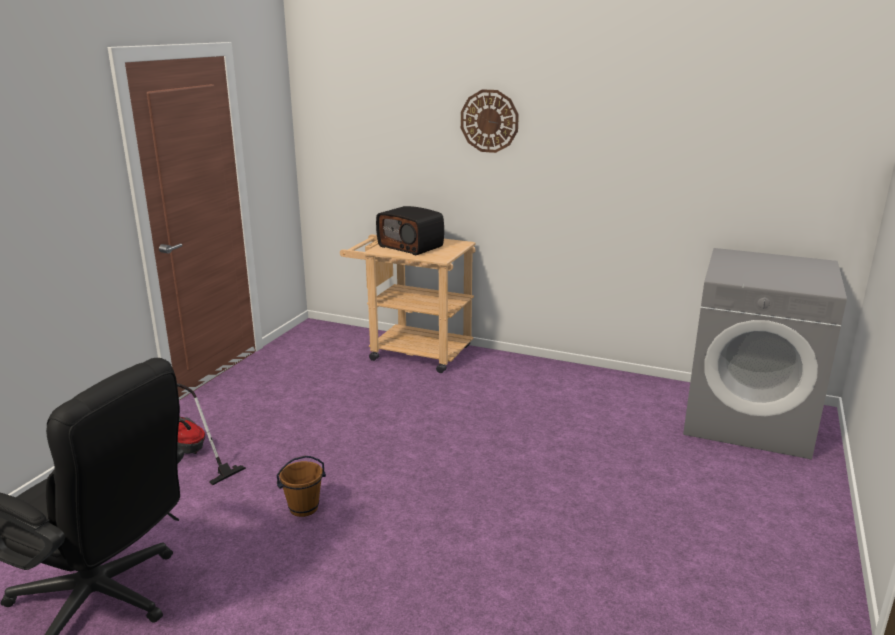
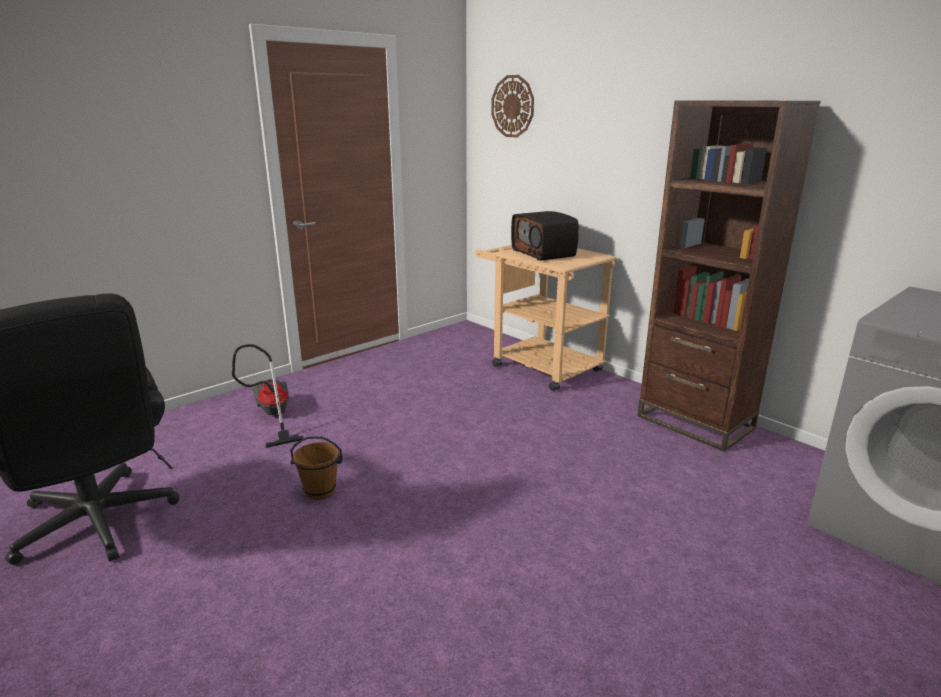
camera: 25 degrees right, 0 degrees up
wall clock [461,89,519,153] -> wall clock moved to [491,75,534,137]
none -> brown bookcase [638,100,821,452]

